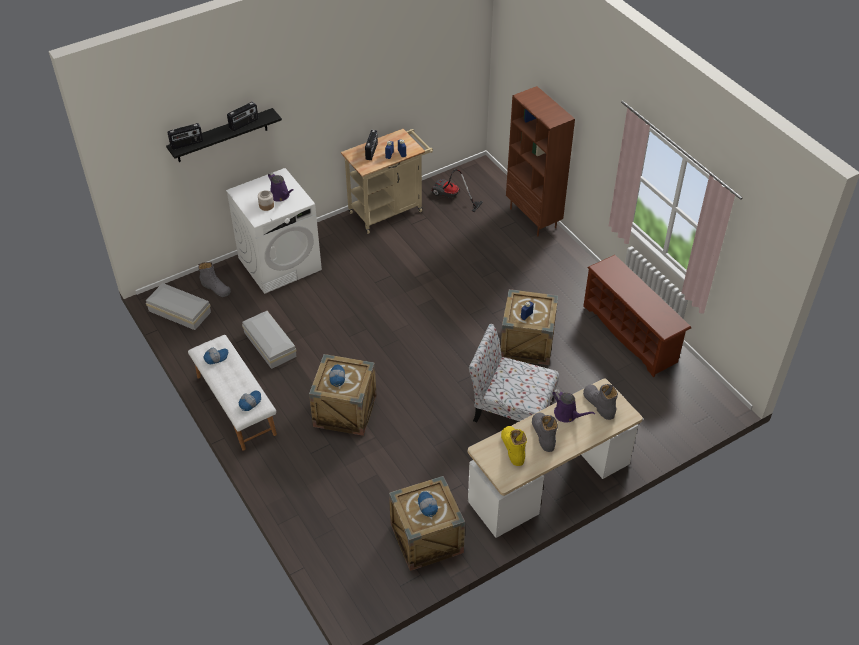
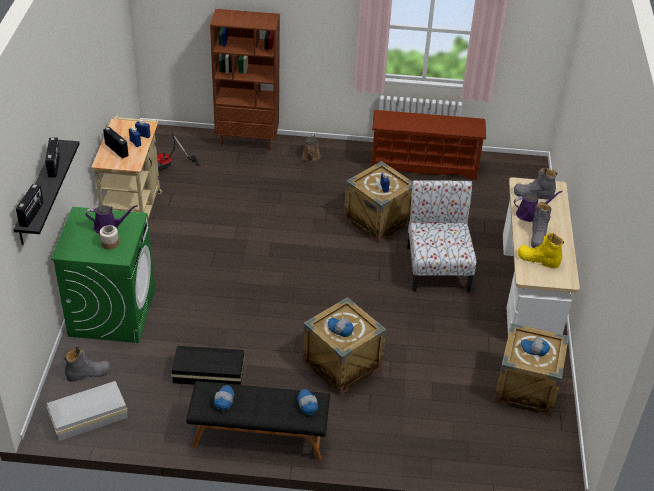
camera: 55 degrees left, 5 degrees down
white bench [188,335,277,451] -> black bench [186,381,330,460]
white washing machine [226,168,322,294] -> green washing machine [51,207,155,343]
white storage box [242,311,297,369] -> black storage box [171,346,245,385]
chair [469,324,559,422] -> chair turned 120 degrees clockwise [407,180,477,292]
grey boot [532,412,558,452] -> grey boot turned 105 degrees counterclockwise [531,202,551,248]
none -> brown watering can [302,134,321,162]

